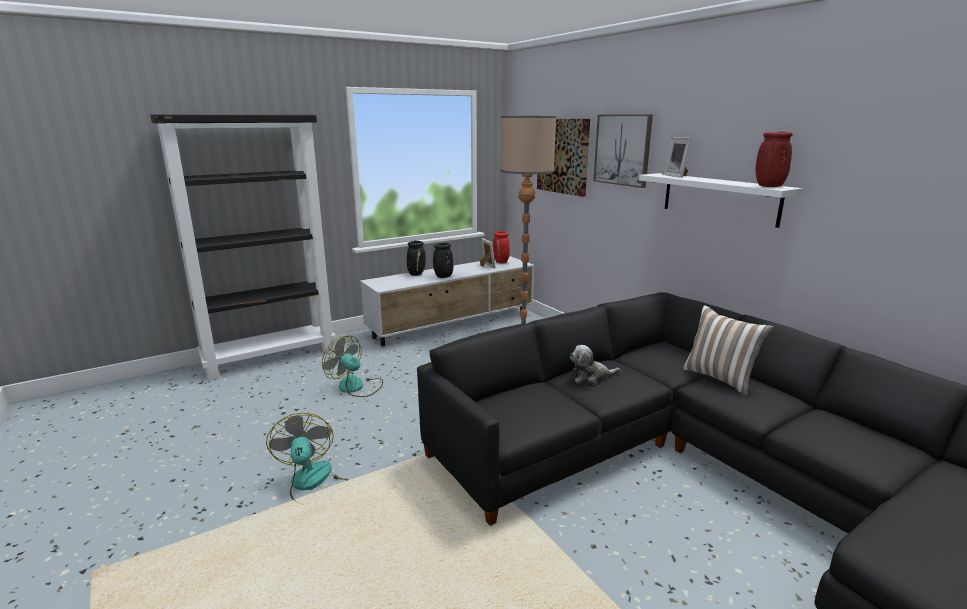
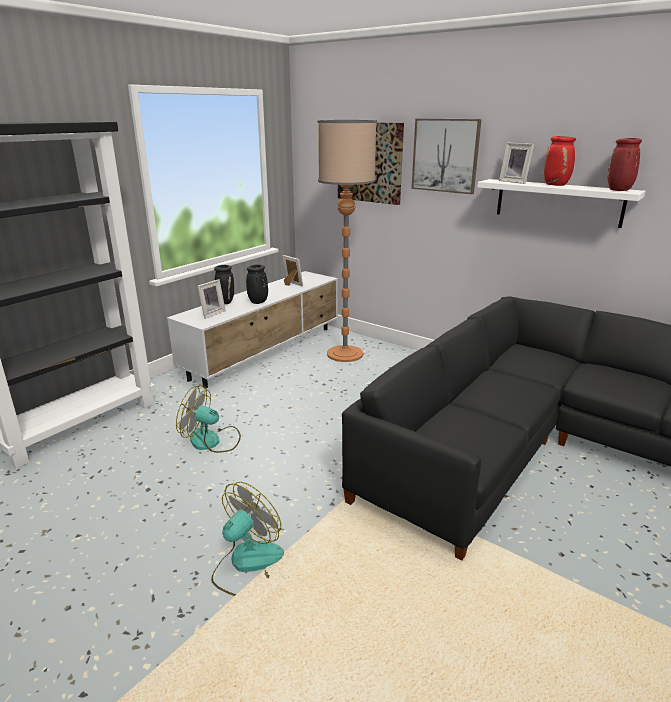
camera: 20 degrees left, 5 degrees up
fan [266,413,348,504] -> fan turned 75 degrees clockwise [211,482,284,596]
red vase [493,231,510,263] -> red vase moved to [544,136,576,186]
plush toy [570,345,620,384] -> none
pillow [683,305,773,396] -> none
none -> picture frame [197,279,226,319]

